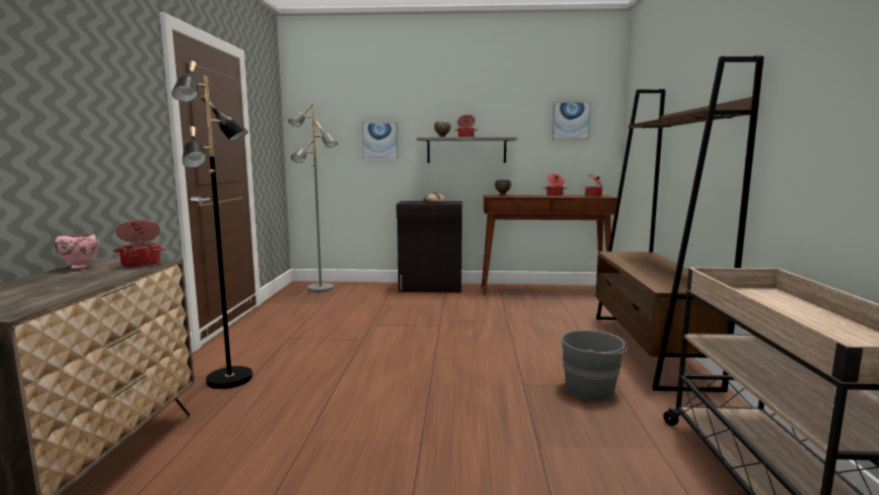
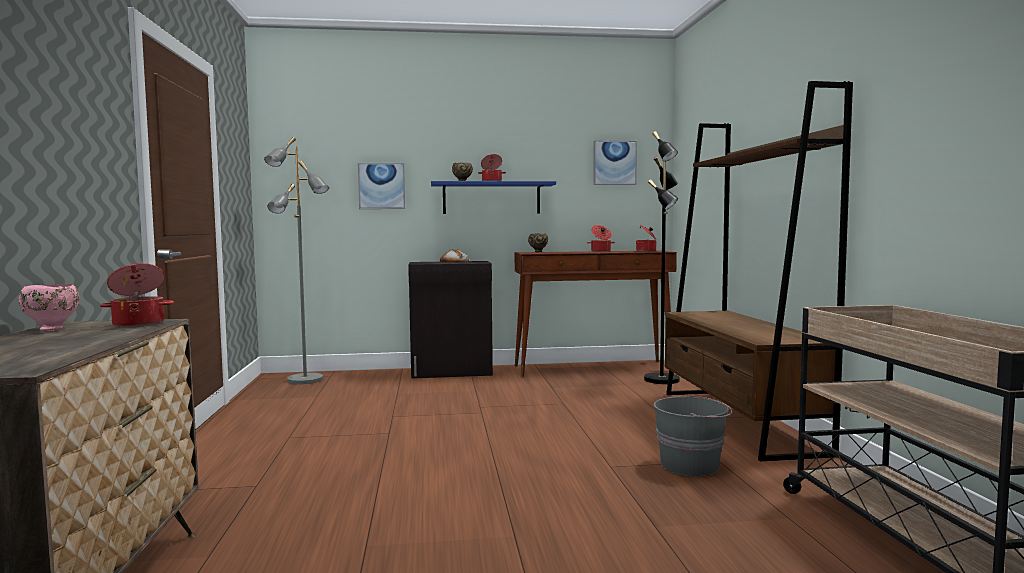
camera: 10 degrees left, 5 degrees down
black floor lamp [172,61,253,389] -> black floor lamp moved to [644,131,680,384]
grey shelf [416,137,518,163] -> blue shelf [431,181,556,214]

